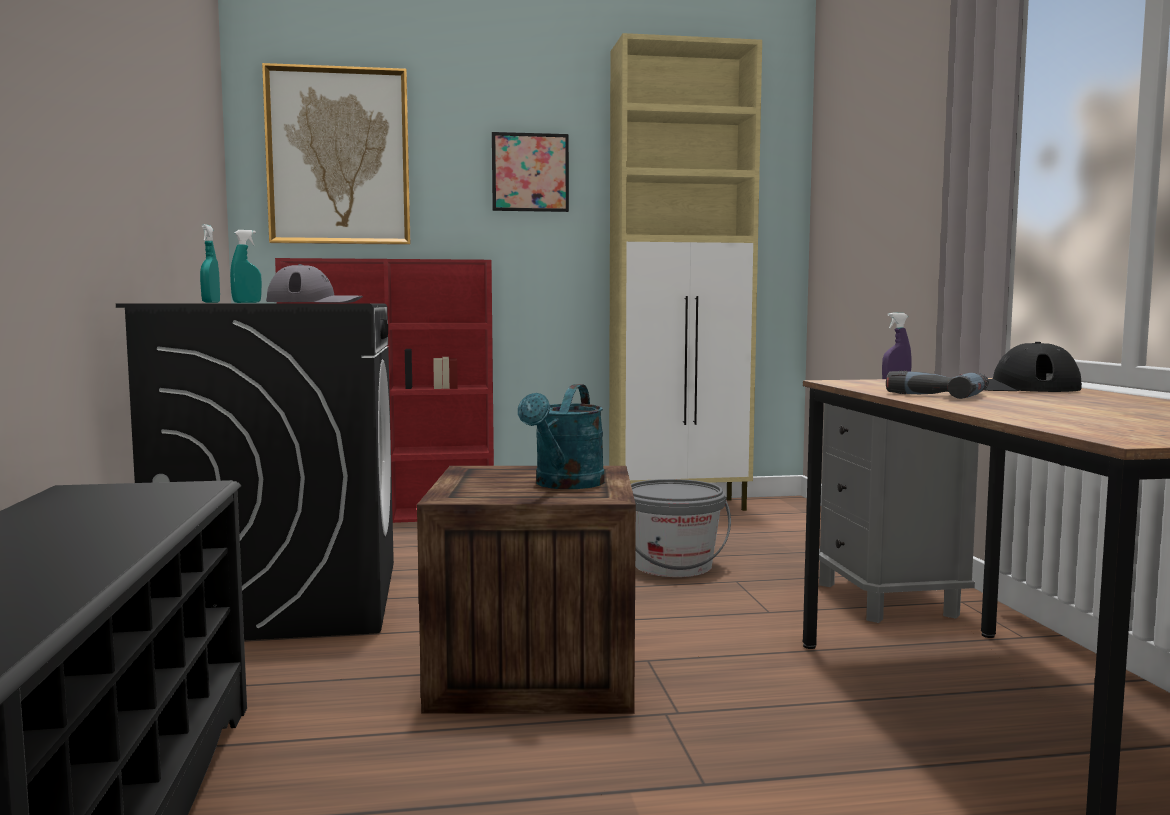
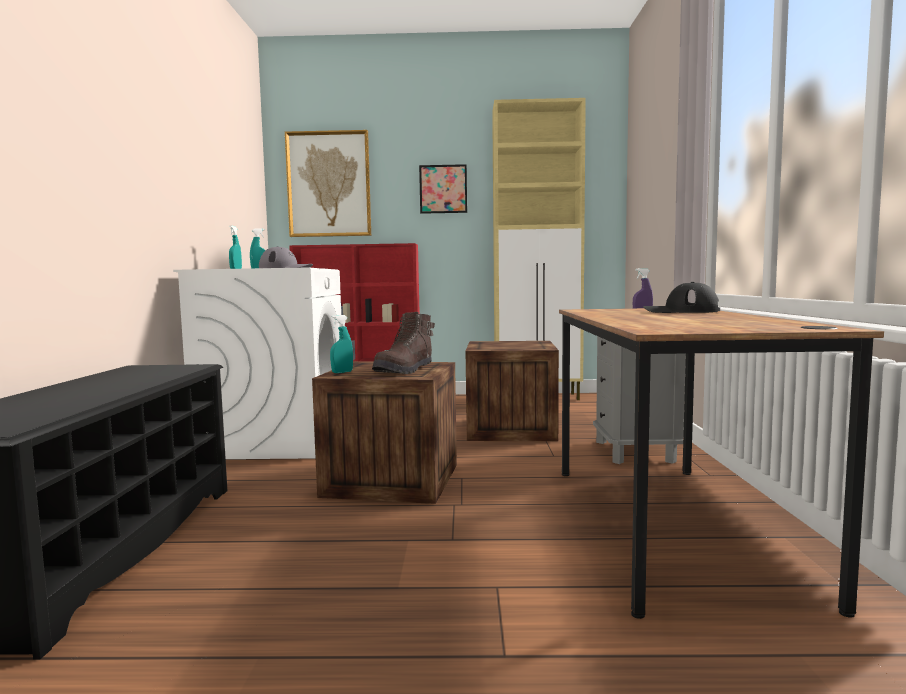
camera: 10 degrees right, 0 degrees up
black washing machine [116,303,394,641] -> white washing machine [173,268,341,459]
turquoise watering can [518,384,605,489] -> brown boot [372,312,435,374]
grey bucket [631,479,731,577] -> crate [466,341,559,441]
power drill [886,371,989,399] -> none
none -> turquoise spray bottle [330,315,353,373]

